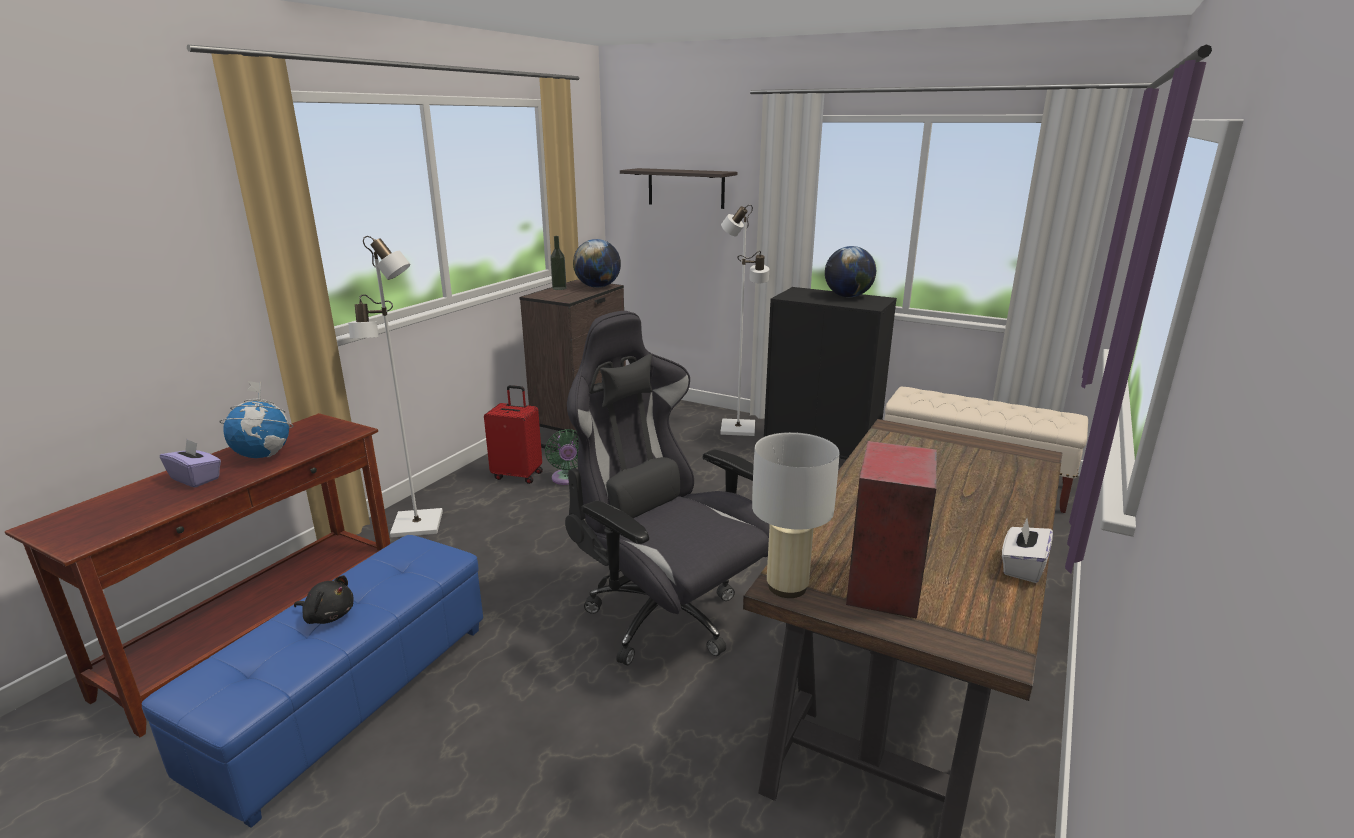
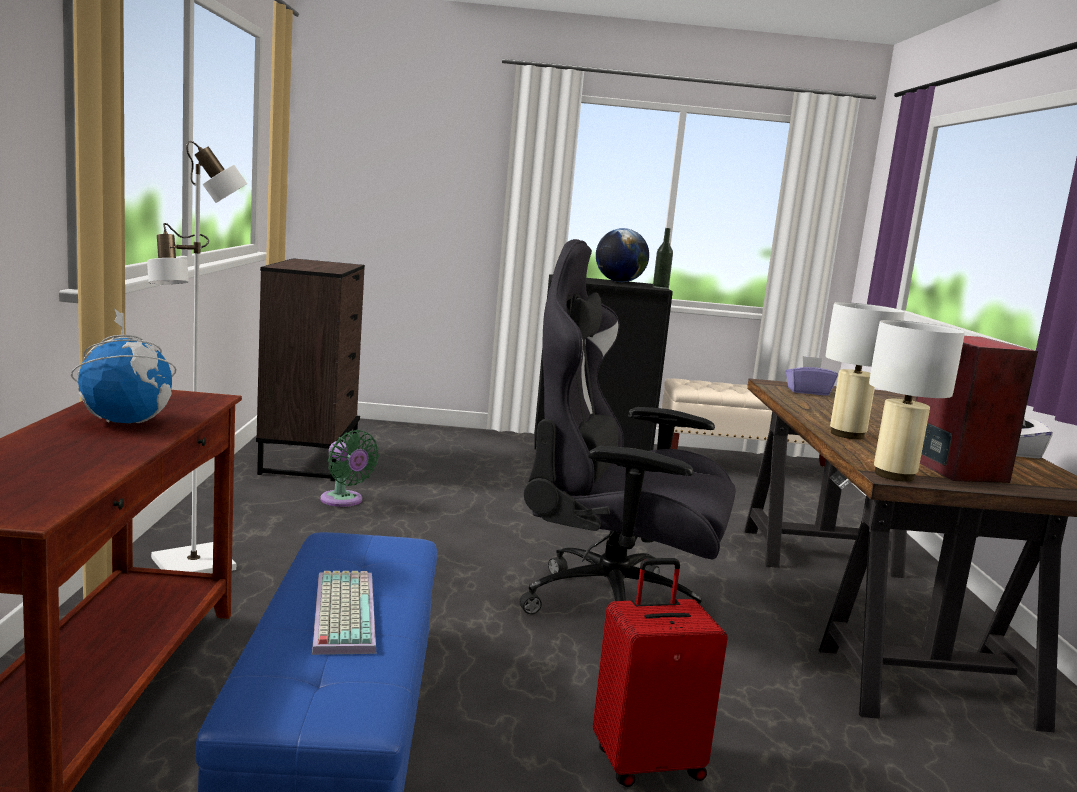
camera: 30 degrees left, 10 degrees down
purple tissue box [160,439,221,487] -> purple tissue box moved to [786,356,838,395]
black plush toy [294,575,354,624] -> keyboard [312,571,376,655]
red suitcase [484,385,543,484] -> red suitcase moved to [593,558,728,787]
bottle [550,236,567,290] -> bottle moved to [653,228,673,289]
globe [573,239,621,288] -> none
shelf [620,168,737,209] -> none
white floor lamp [720,205,769,436] -> none
none -> white table lamp [826,302,905,439]

